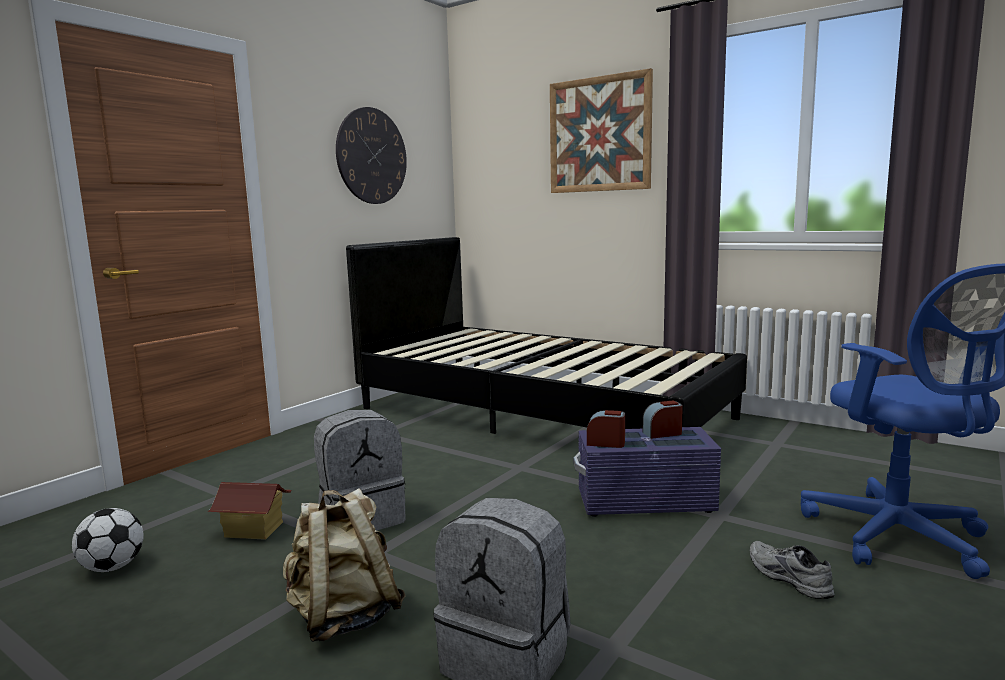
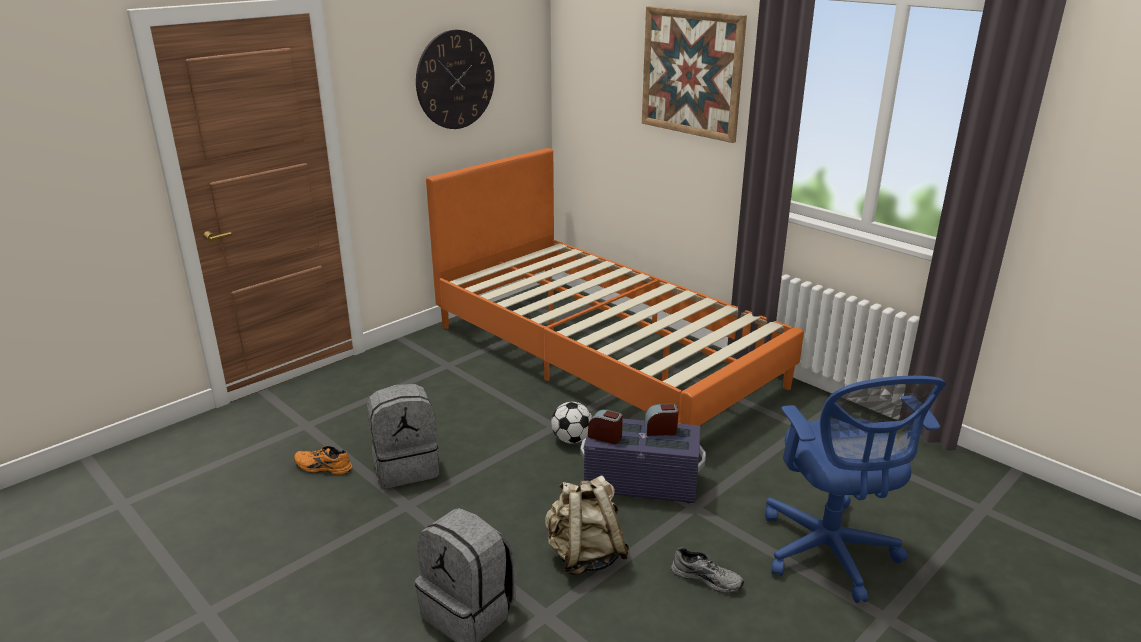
camera: 10 degrees right, 15 degrees up
football [72,508,144,572] -> football moved to [551,402,592,444]
toy house [207,482,291,540] -> orange shoe [294,446,353,475]
beige backpack [283,489,406,642] -> beige backpack moved to [545,475,630,575]
black bed [346,237,747,434] -> orange bed [426,148,804,426]
grey shoe [750,541,834,599] -> grey shoe turned 135 degrees clockwise [671,547,744,593]

